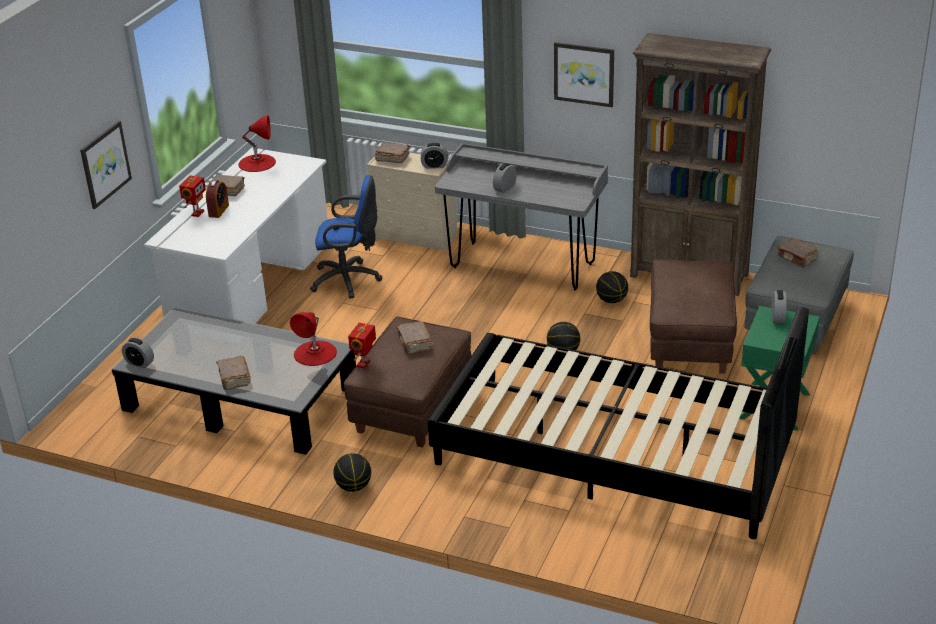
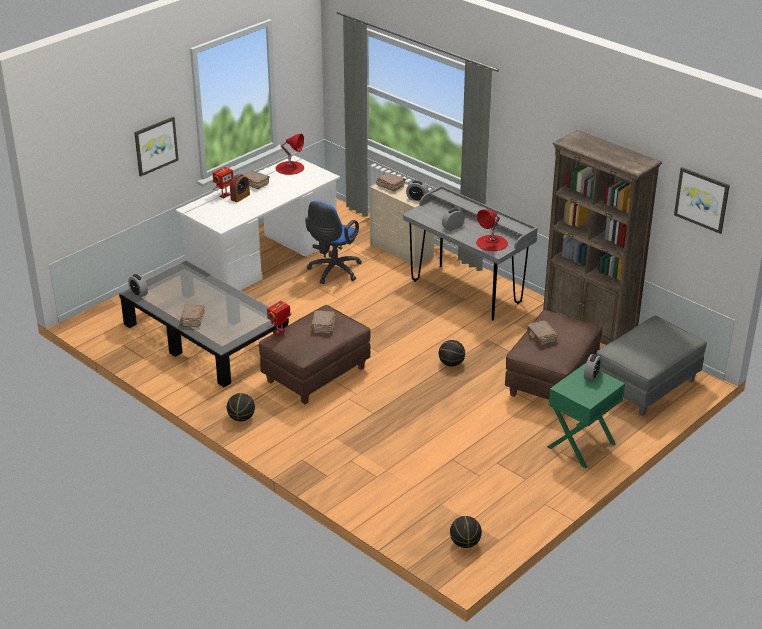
camera: 20 degrees right, 0 degrees up
red table lamp [290,312,337,366] -> red table lamp moved to [476,209,508,251]
blue office chair [310,175,382,298] -> blue office chair turned 90 degrees clockwise [305,201,362,284]
black bed [428,307,809,539] -> none
picture [554,42,614,107] -> picture moved to [674,167,730,234]
basketball [596,271,628,303] -> basketball moved to [450,516,482,548]
brown book [777,238,819,268] -> brown book moved to [526,320,558,346]

